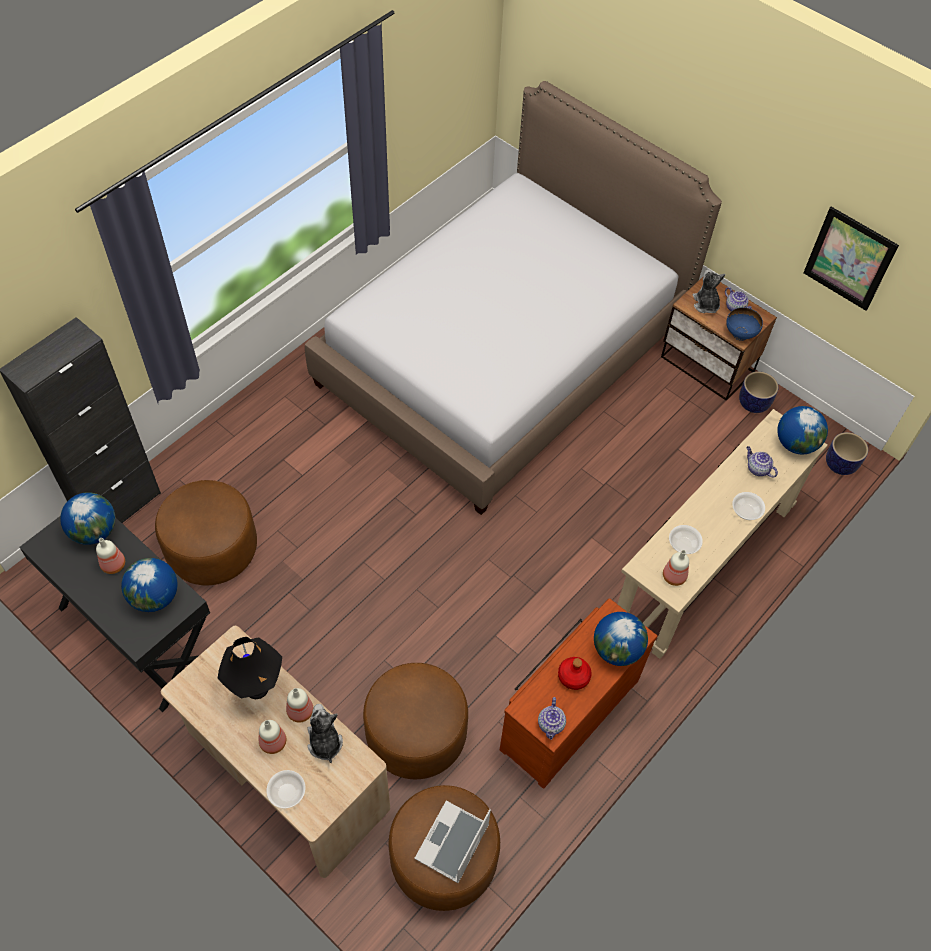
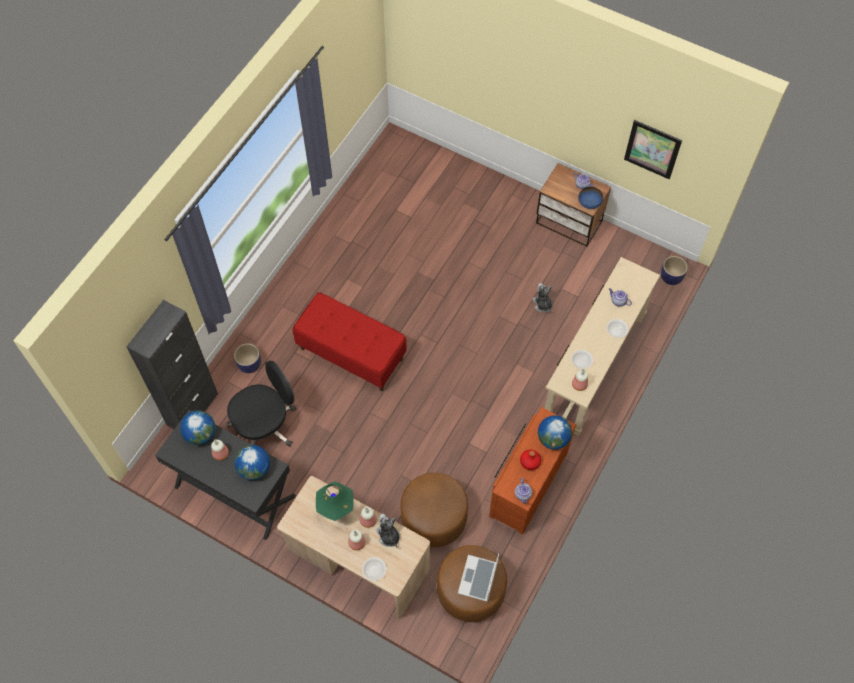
camera: 10 degrees left, 5 degrees up
brown ottoman [155,480,257,585] -> black office chair [227,361,296,446]
black table lamp [218,637,282,699] -> green table lamp [316,481,354,521]
bed [305,81,722,515] -> none
plush toy [693,269,725,313] -> plush toy moved to [532,283,552,312]
planter [739,371,779,413] -> planter moved to [234,343,261,373]
globe [777,406,828,454] -> none
none -> red bench [293,292,407,391]

